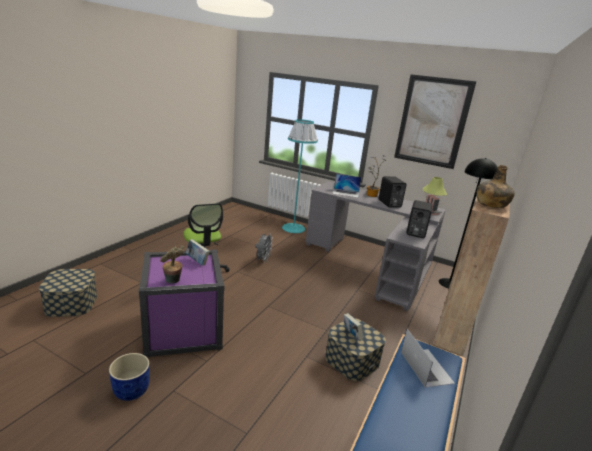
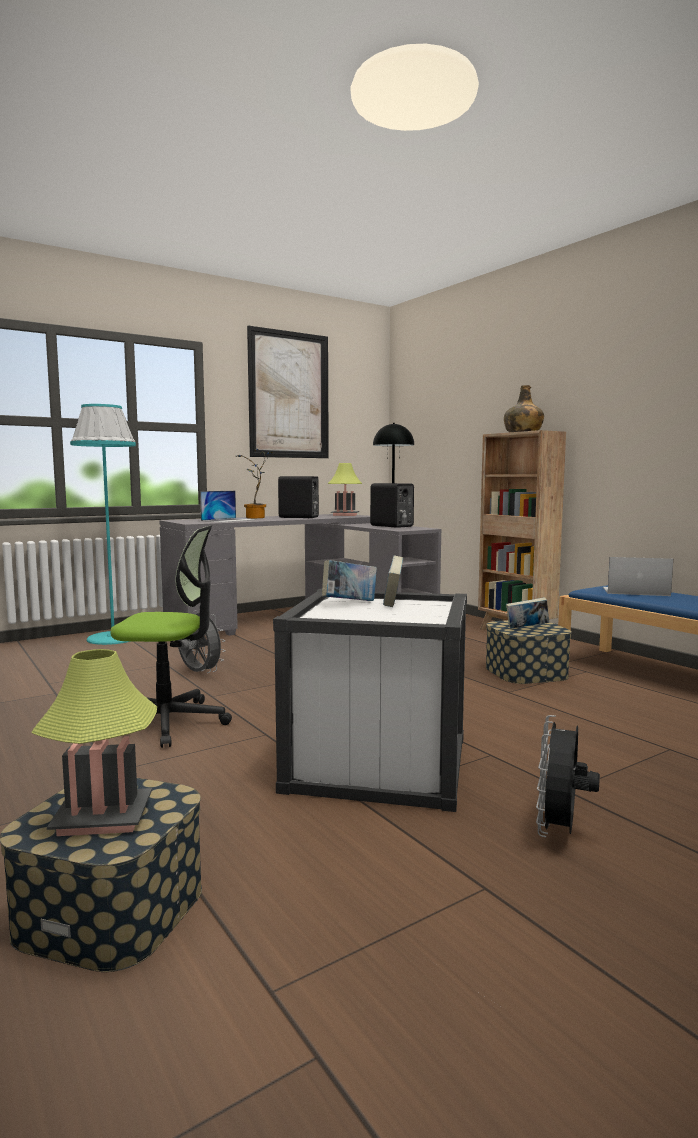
camera: 60 degrees left, 15 degrees down
blue planter [109,353,150,401] -> black fan [536,715,600,837]
purple storage box [138,249,225,358] -> white storage box [273,589,467,812]
potted plant [160,245,184,283] -> none
none -> table lamp [31,649,157,836]
none -> book [383,556,403,607]

